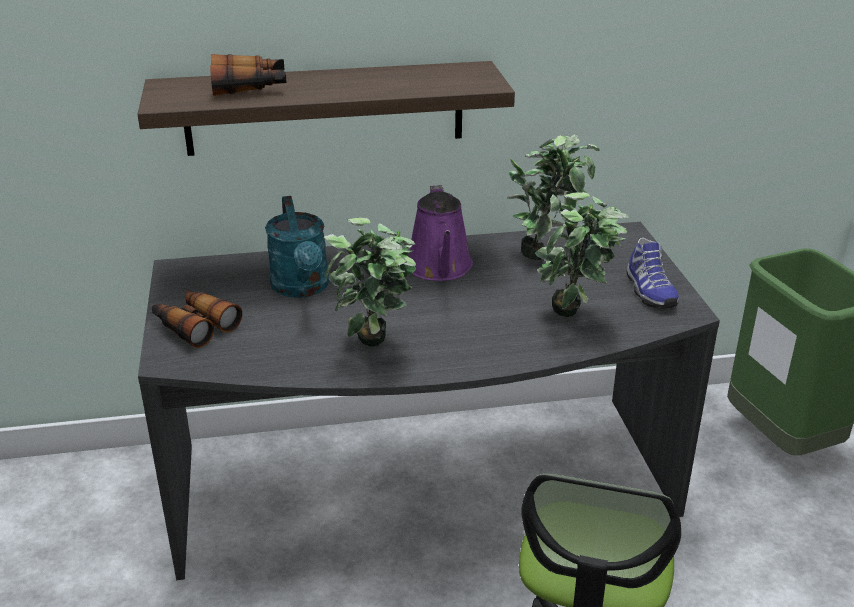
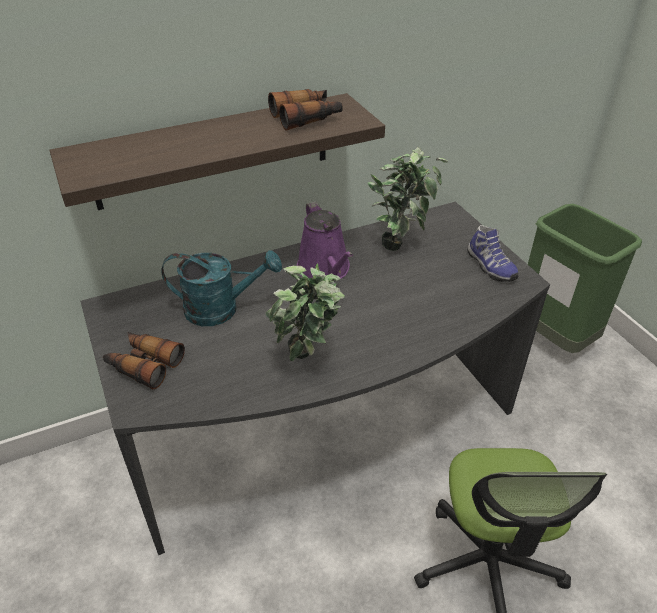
camera: 15 degrees left, 10 degrees up
binoculars [210,54,287,96] -> binoculars moved to [268,89,342,131]
turquoise watering can [265,196,329,298] -> turquoise watering can turned 60 degrees counterclockwise [161,250,282,326]
potted plant [535,192,629,317] -> none

